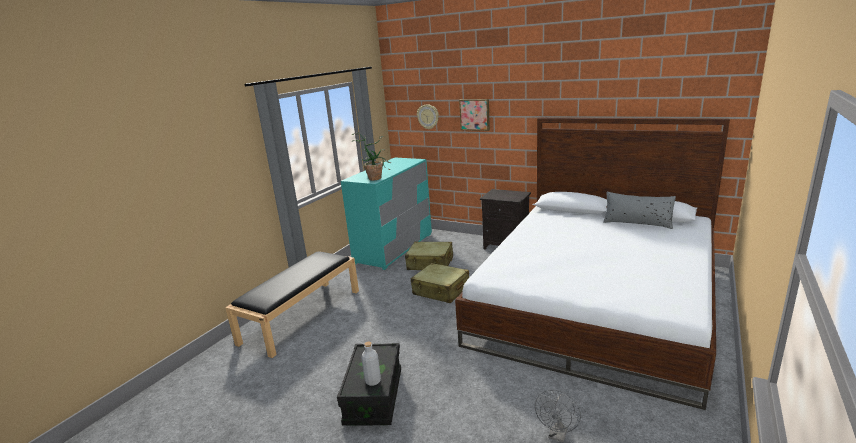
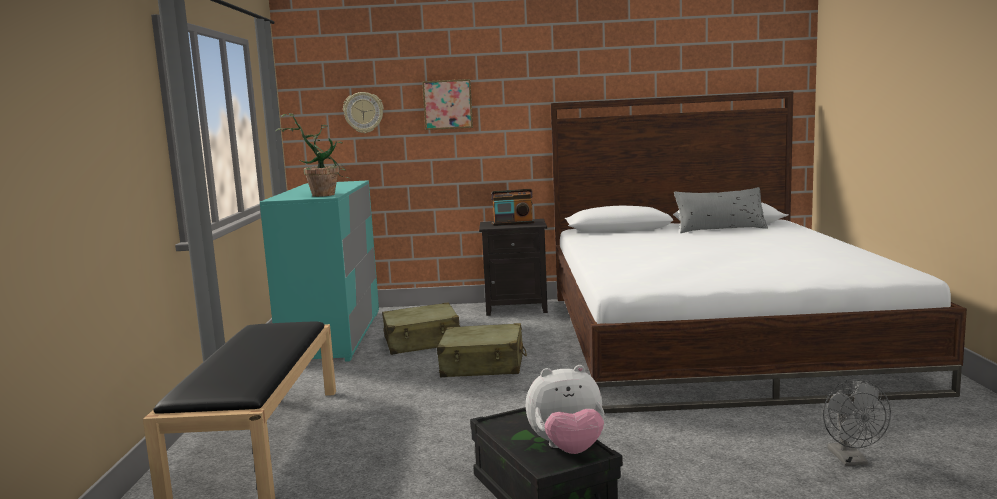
camera: 30 degrees left, 10 degrees down
grey bottle [361,342,381,386] -> plush toy [526,365,604,454]
none -> radio [491,189,535,226]

